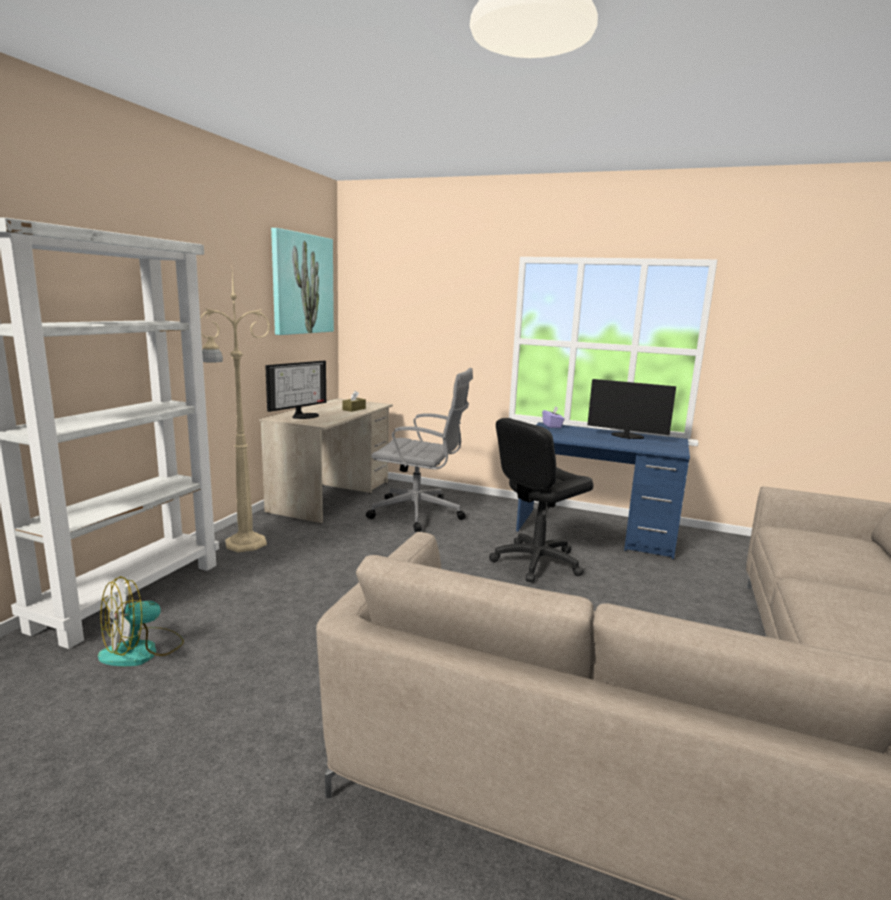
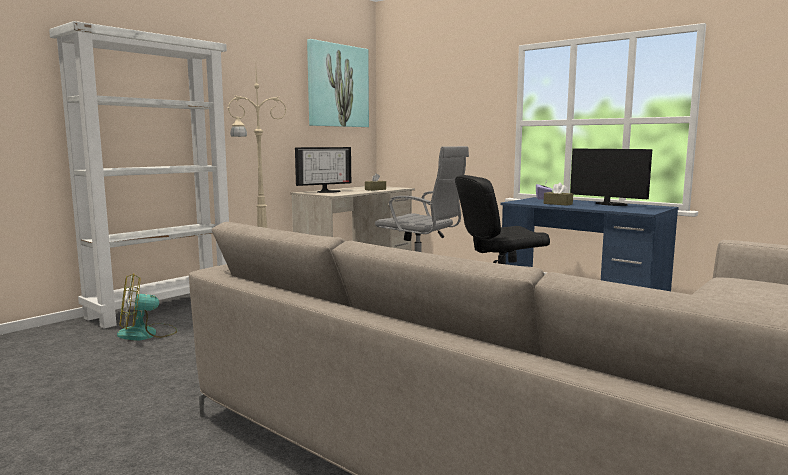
camera: 20 degrees right, 5 degrees down
none -> brown tissue box [544,182,573,206]

